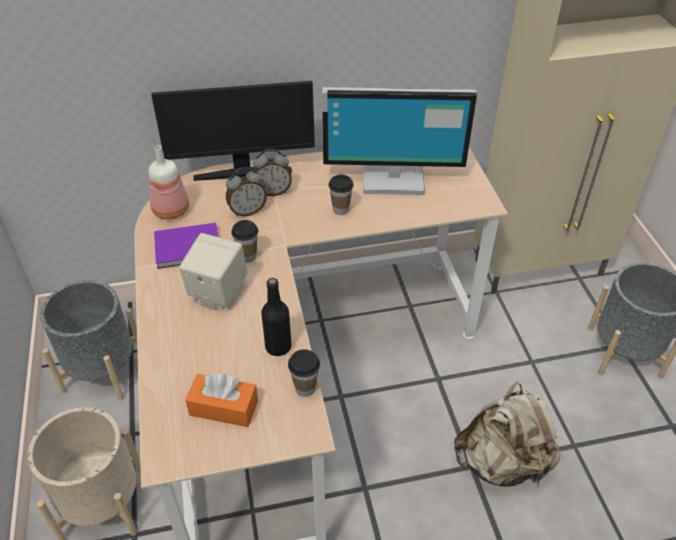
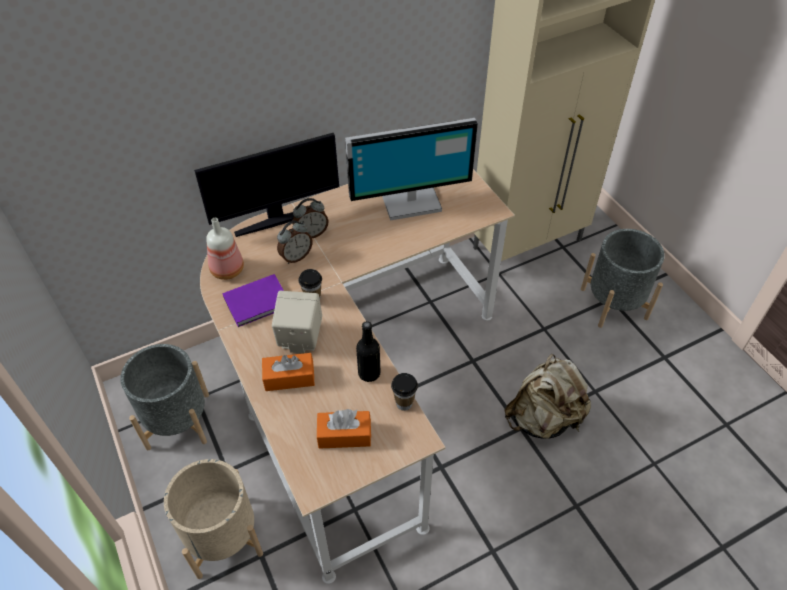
camera: 15 degrees left, 5 degrees up
cup [329,175,354,215] -> none
none -> orange tissue box [262,353,315,391]

